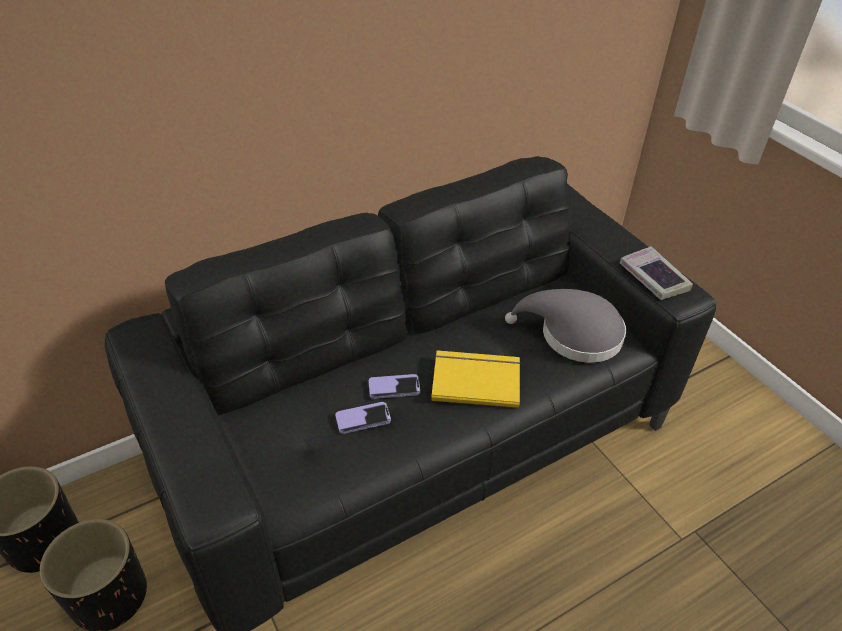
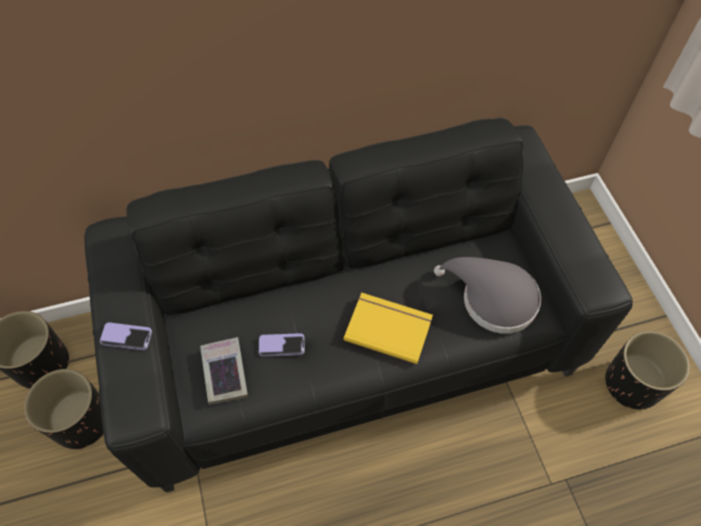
camera: 15 degrees right, 15 degrees up
phone [369,374,420,399] -> phone moved to [100,322,152,350]
book [620,246,693,300] -> book moved to [200,337,248,405]
none -> black planter [605,331,690,410]

